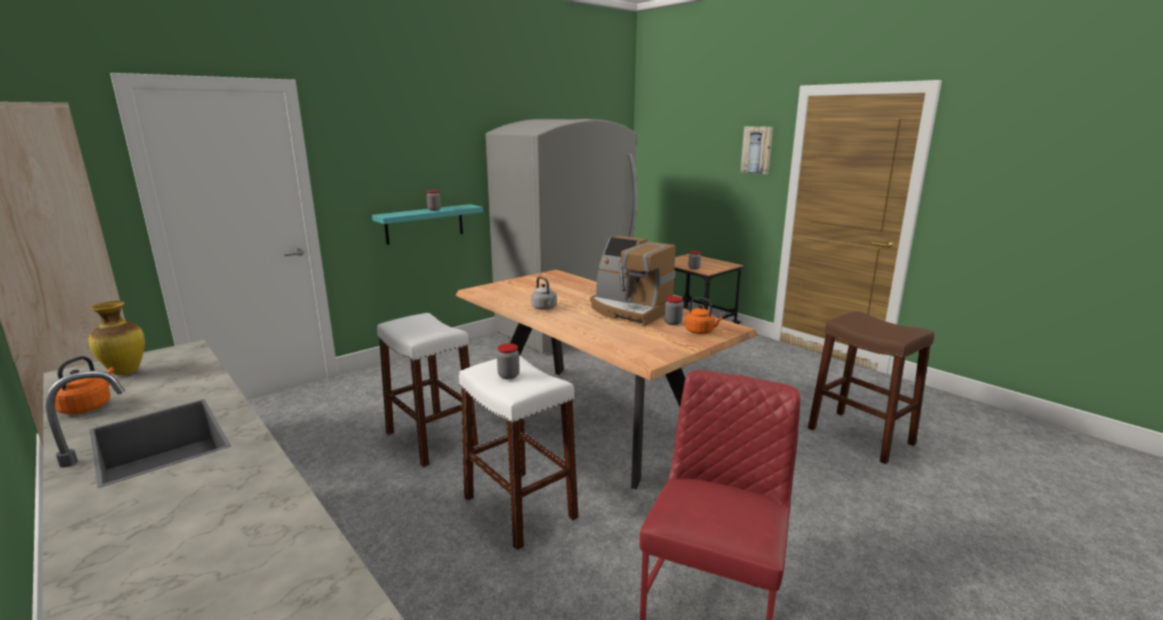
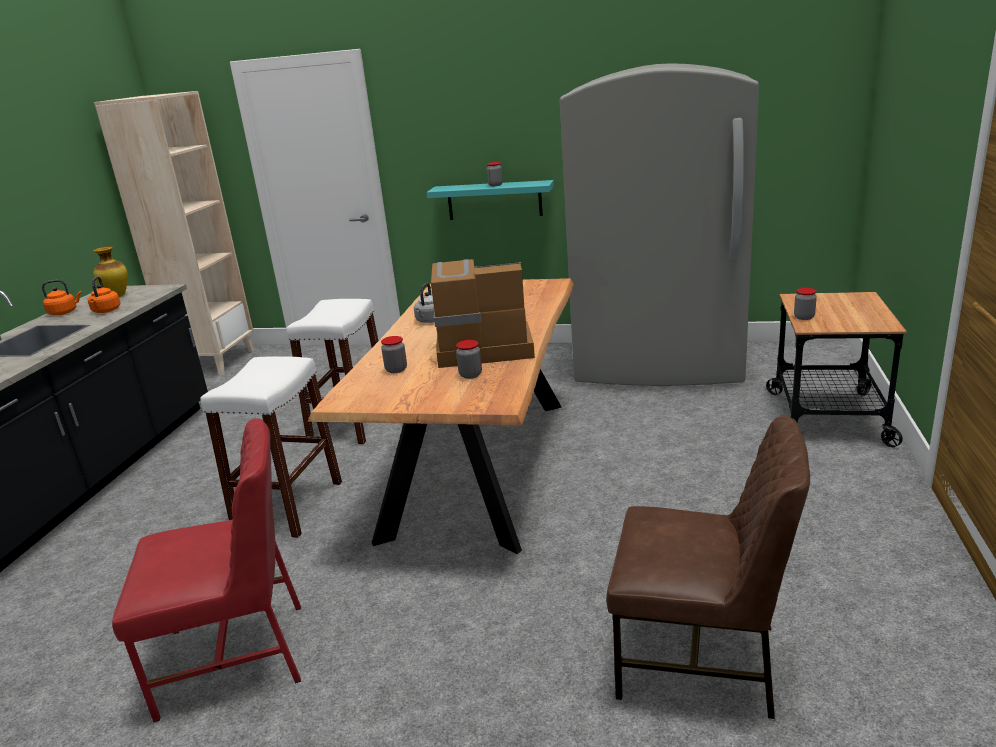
camera: 55 degrees right, 5 degrees up
jar [497,343,520,379] -> jar moved to [381,336,407,373]
coffee machine [590,236,676,327] -> coffee machine turned 90 degrees clockwise [431,259,535,368]
orange kettle [685,297,723,334] -> orange kettle moved to [88,276,120,313]
picture [740,126,773,174] -> none
brown stool [808,311,934,464] -> brown chair [606,416,810,719]

